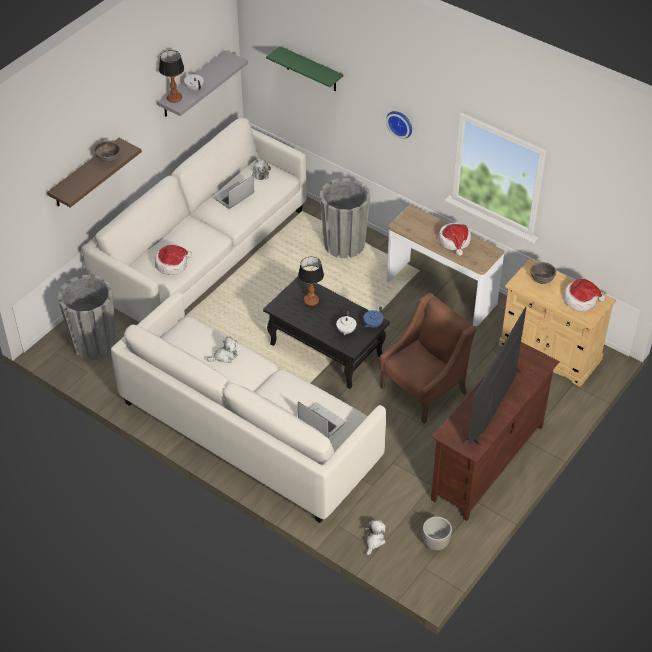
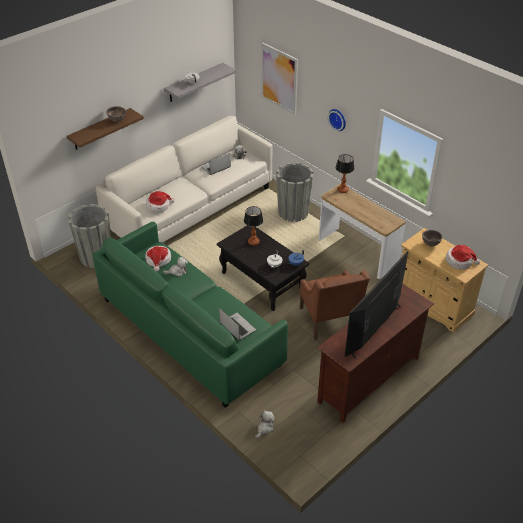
camera: 10 degrees right, 5 degrees down
white sofa [111,291,386,523] -> green sofa [92,222,288,408]
table lamp [159,50,184,103] -> table lamp moved to [336,154,354,193]
green shelf [266,46,343,91] -> picture [261,43,298,115]
brown armchair [379,293,476,424] -> brown armchair turned 105 degrees clockwise [300,270,370,340]
grey planter [423,516,452,551] -> none
hat [439,223,471,256] -> hat moved to [145,246,171,272]

